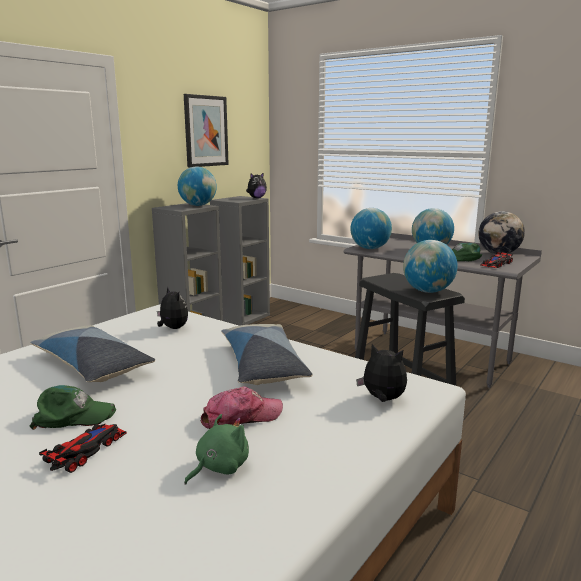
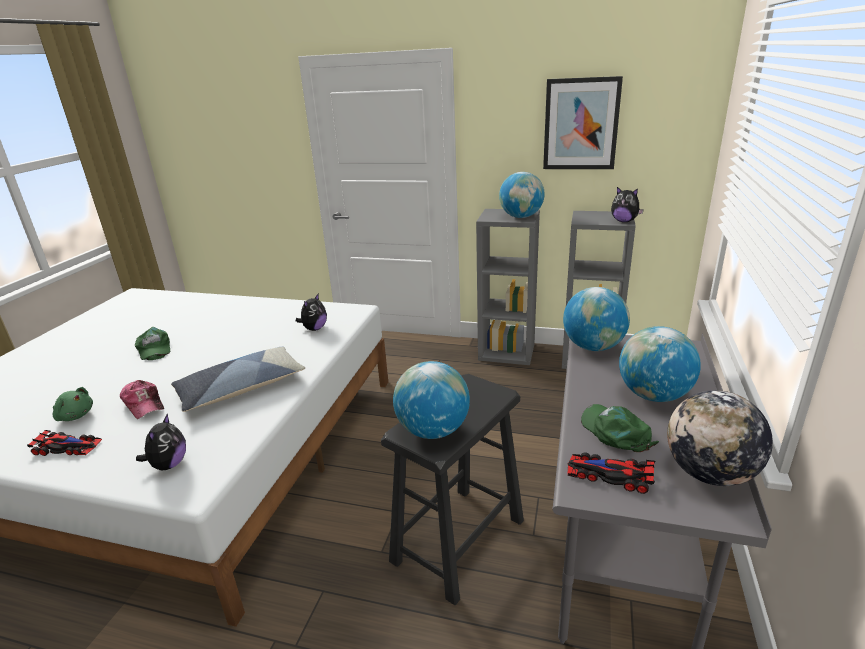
camera: 70 degrees right, 10 degrees up
pillow [30,325,155,382] -> none
toy car [39,424,127,473] -> toy car moved to [26,430,102,456]

